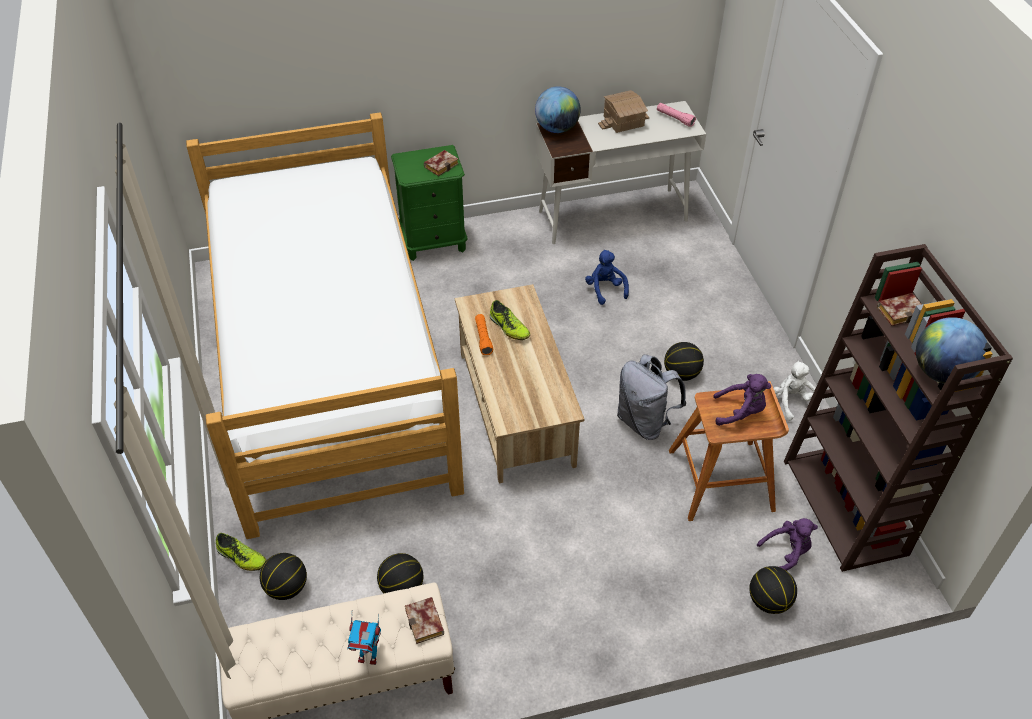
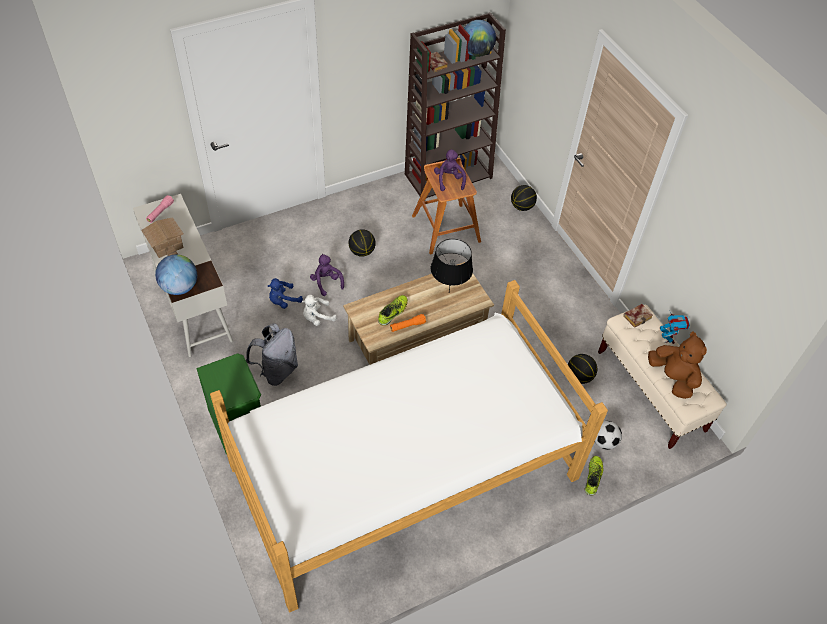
camera: 105 degrees left, 5 degrees up
basketball [260,553,307,600] -> football [595,421,622,450]
book [424,150,459,176] -> none
grey backpack [617,354,686,440] -> grey backpack moved to [246,323,298,386]
purple plush toy [757,518,818,571] -> purple plush toy moved to [310,254,344,296]
white plush toy [773,361,821,421] -> white plush toy moved to [302,295,337,326]
none -> black table lamp [431,239,473,291]
none -> brown plush toy [648,331,707,399]

